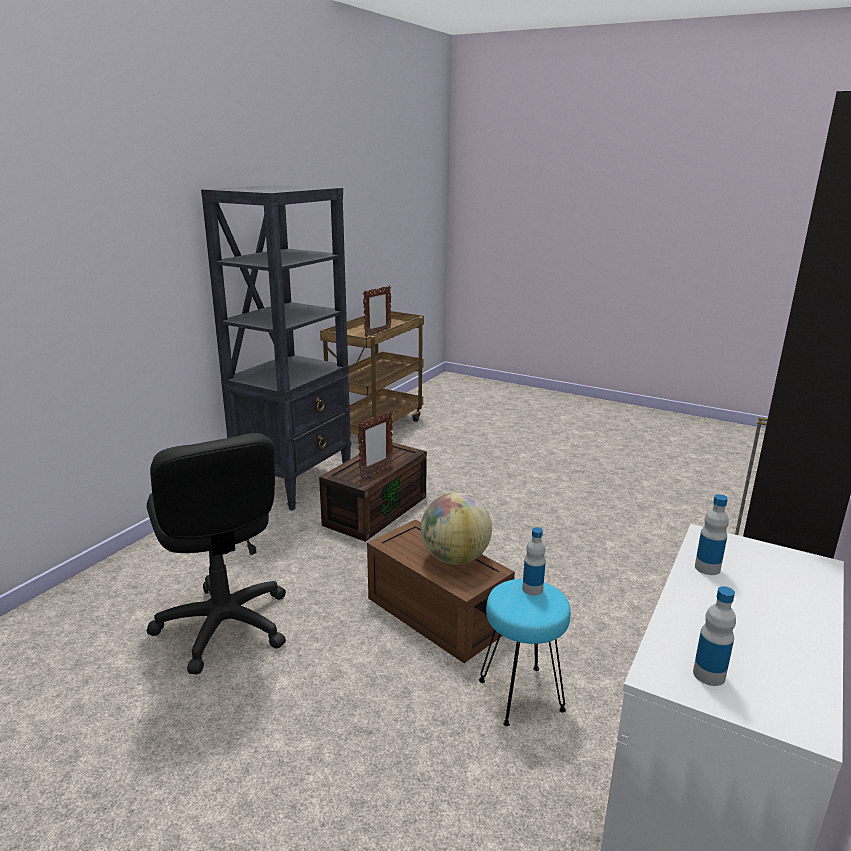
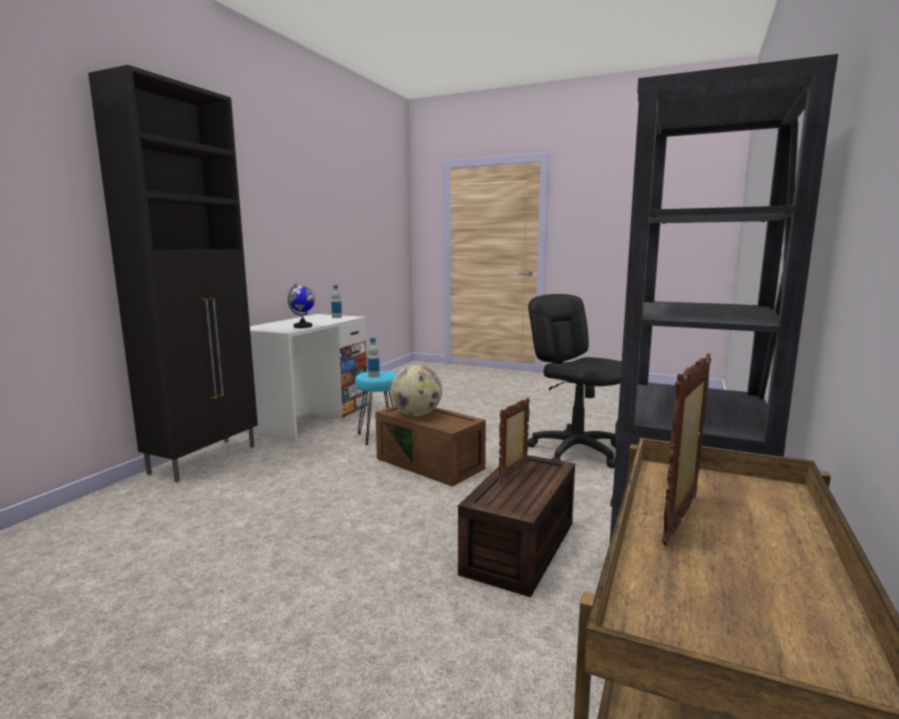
camera: 175 degrees right, 10 degrees down
bottle [695,494,729,575] -> globe [288,283,315,328]

